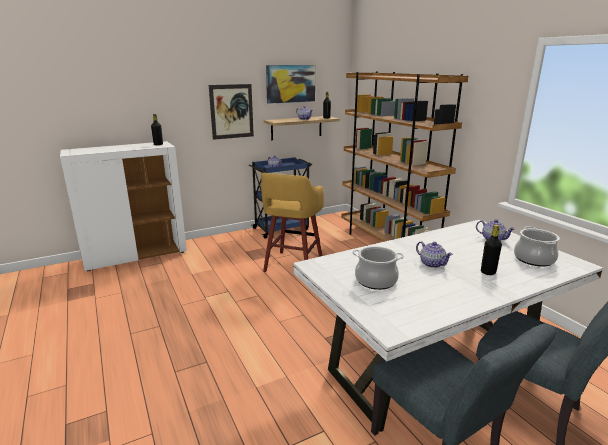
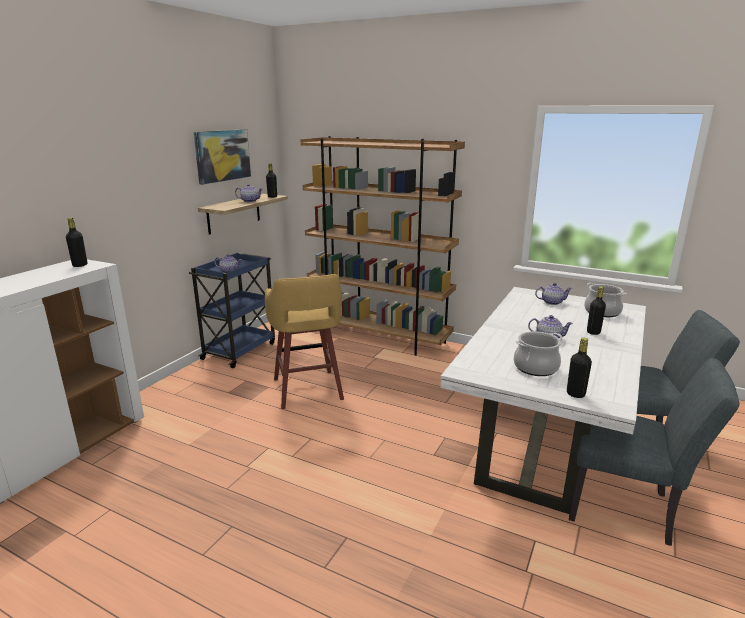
camera: 35 degrees left, 0 degrees up
picture [209,84,254,140] -> none
none -> black bottle [567,338,592,398]

